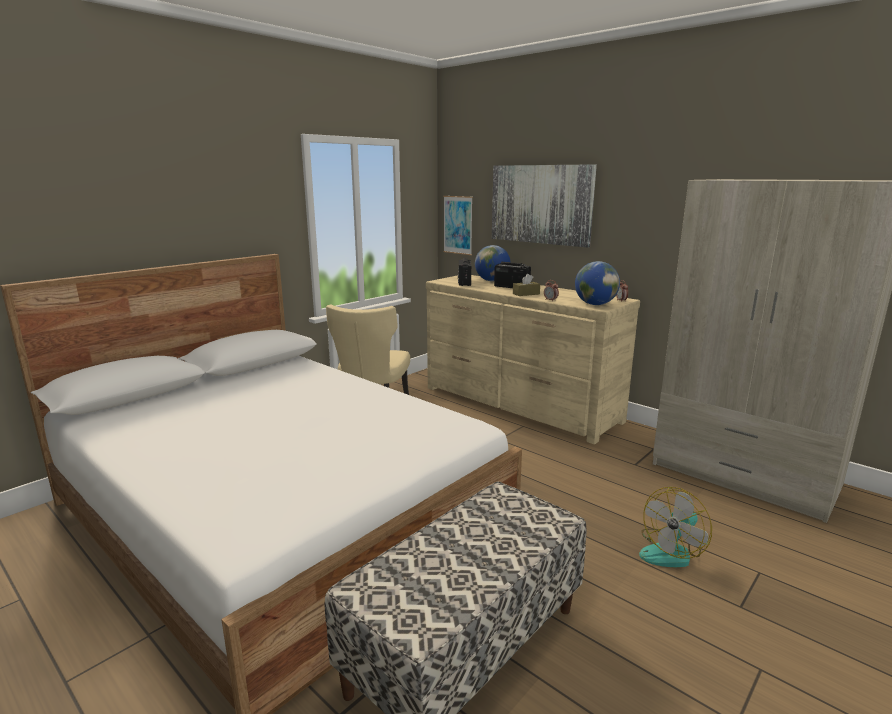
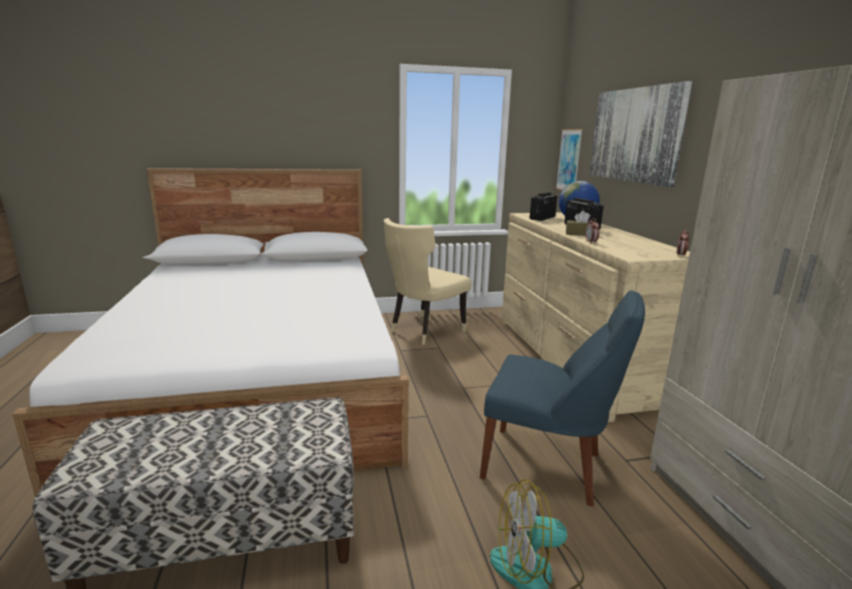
camera: 35 degrees right, 0 degrees up
globe [575,261,620,305] -> none
none -> blue chair [480,290,645,507]

